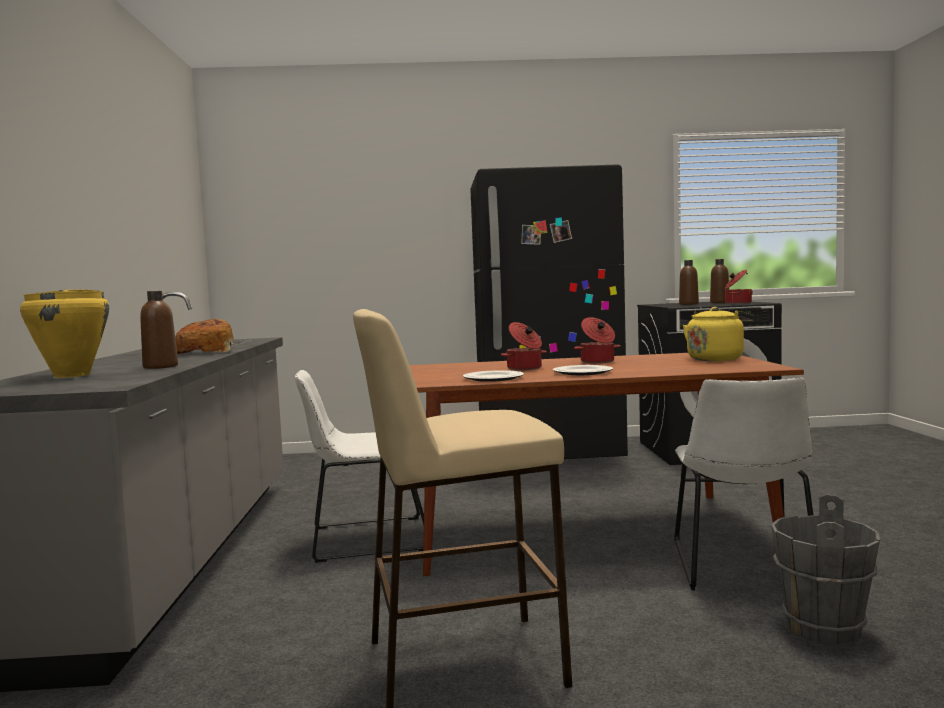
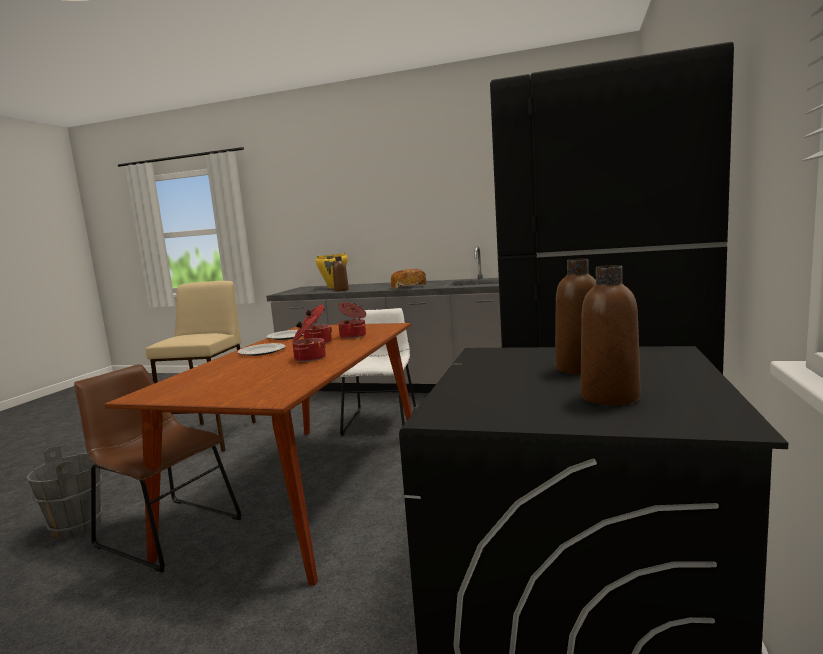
camera: 110 degrees right, 5 degrees up
white chair [674,378,813,590] -> brown chair [74,364,242,573]
yellow kettle [683,307,754,361] -> none
cooking pot [725,269,753,304] -> cooking pot moved to [338,302,366,339]

